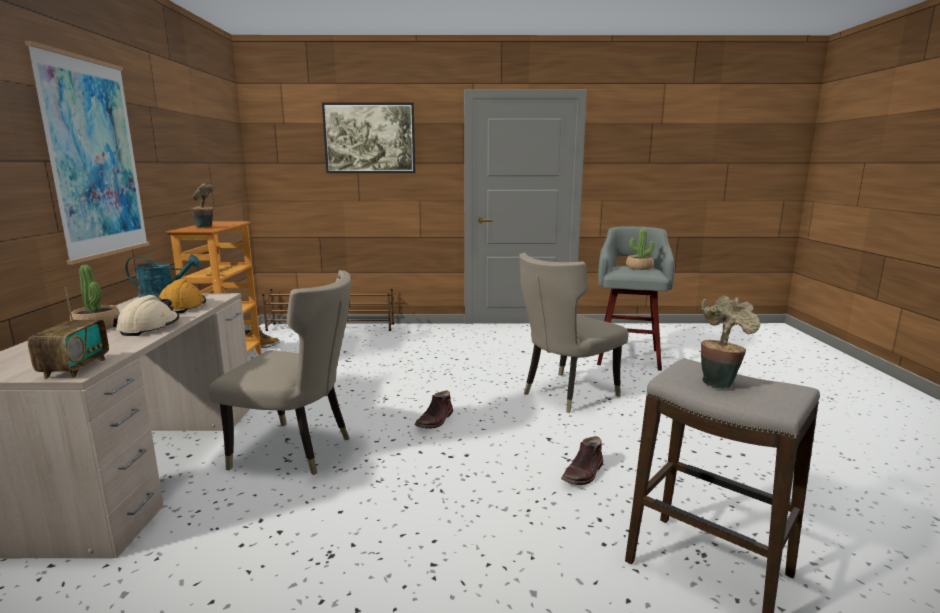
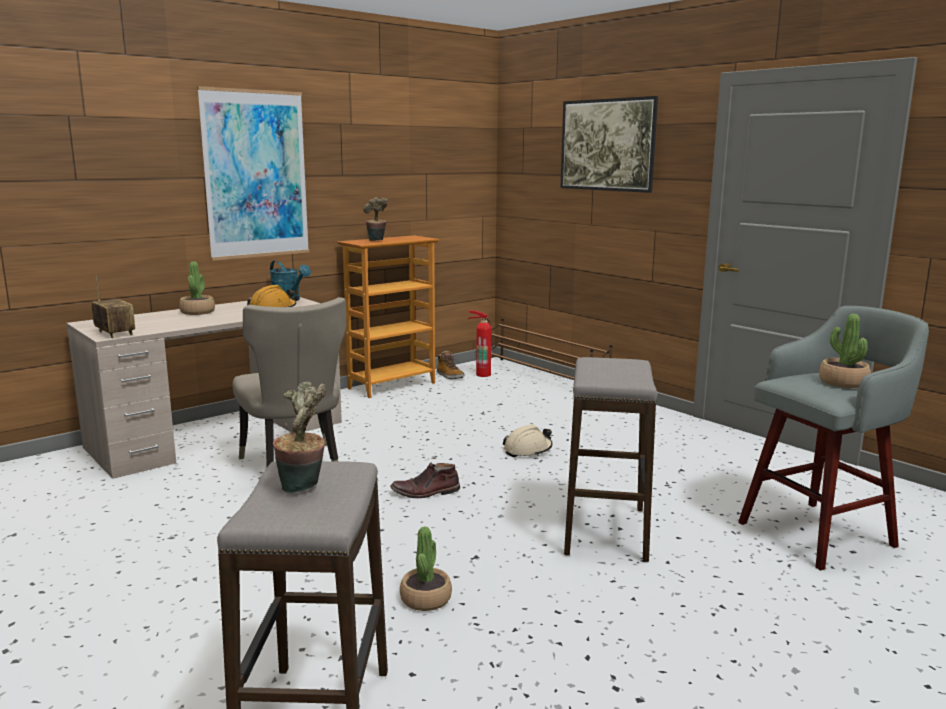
camera: 50 degrees right, 0 degrees up
radio [28,287,109,379] -> radio turned 90 degrees counterclockwise [91,275,135,338]
beige hard hat [113,295,179,336] -> beige hard hat moved to [503,425,552,457]
beige chair [519,253,628,413] -> stool [564,357,657,562]
brown boot [561,436,603,485] -> potted plant [400,526,452,611]
none -> fire extinguisher [468,310,493,377]

